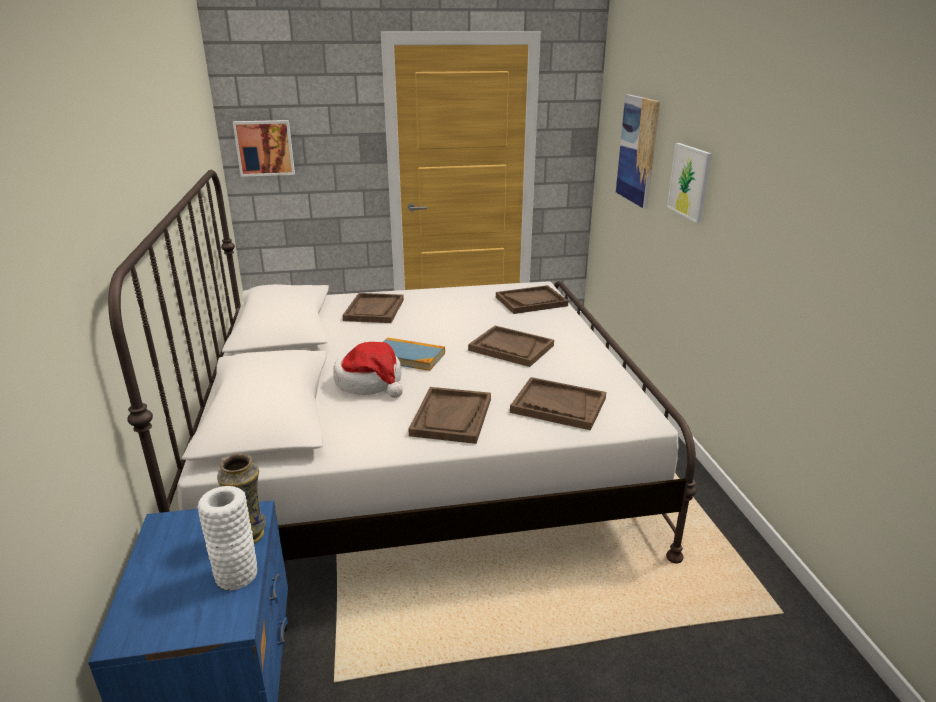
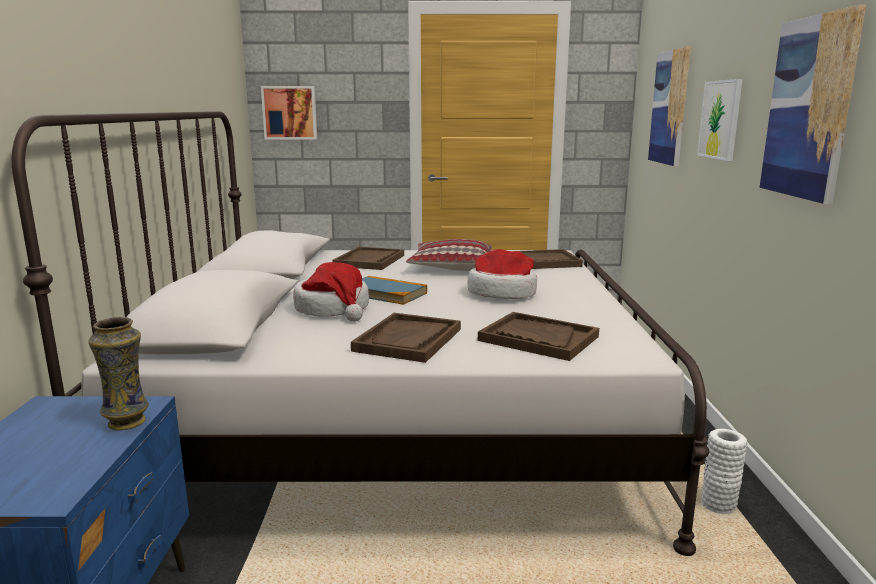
camera: 10 degrees right, 10 degrees down
white vase [197,486,257,590] -> white vase moved to [701,429,748,514]
brown tray [468,326,554,367] -> hat [468,249,537,299]
none -> pillow [406,239,492,271]
none -> picture [759,5,866,204]

